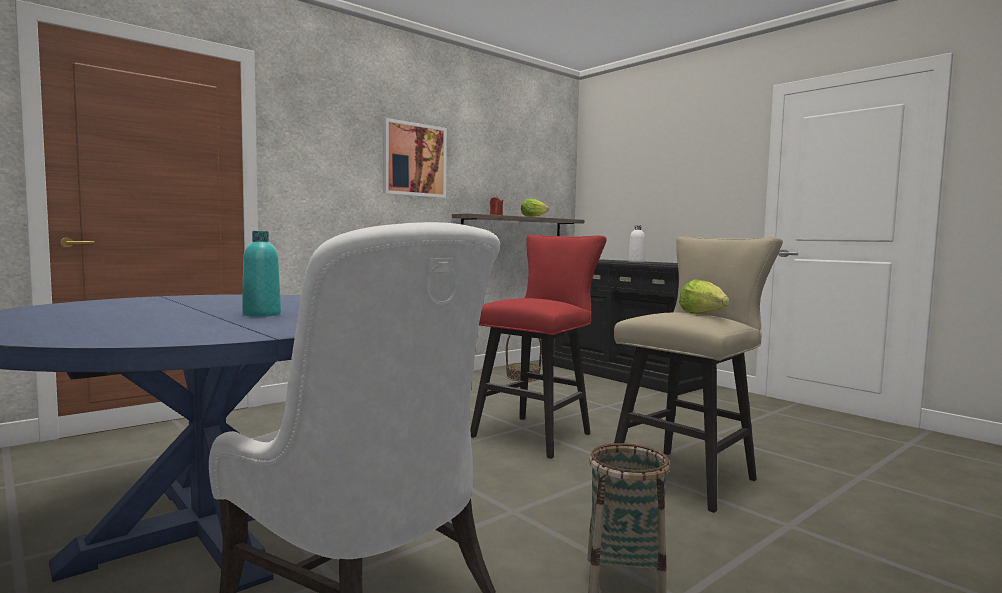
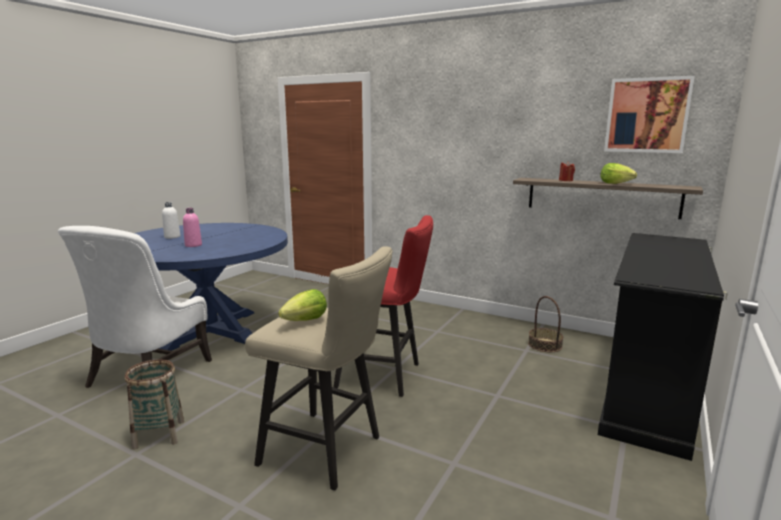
camera: 70 degrees right, 10 degrees up
turquoise bottle [242,231,281,317] -> pink bottle [183,208,202,247]
picture [383,118,447,198] -> picture moved to [604,76,695,153]
white bottle [629,225,645,262] -> white bottle moved to [162,202,180,239]

